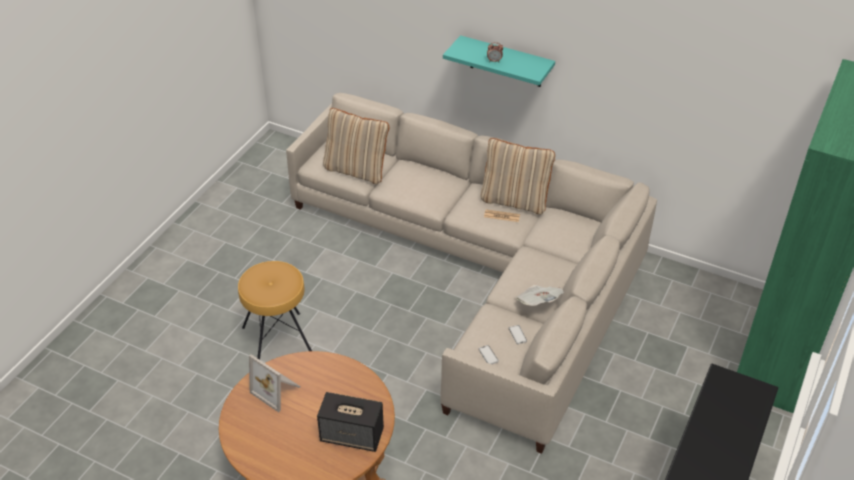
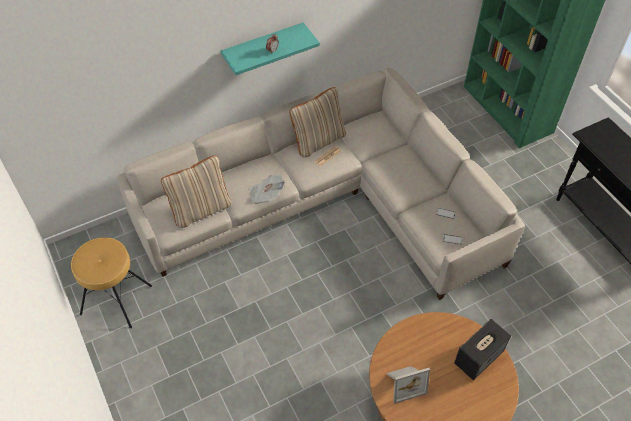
camera: 55 degrees left, 10 degrees up
brown stool [238,261,312,360] -> brown stool moved to [71,238,152,328]
newspaper [515,285,564,306] -> newspaper moved to [249,175,285,204]

